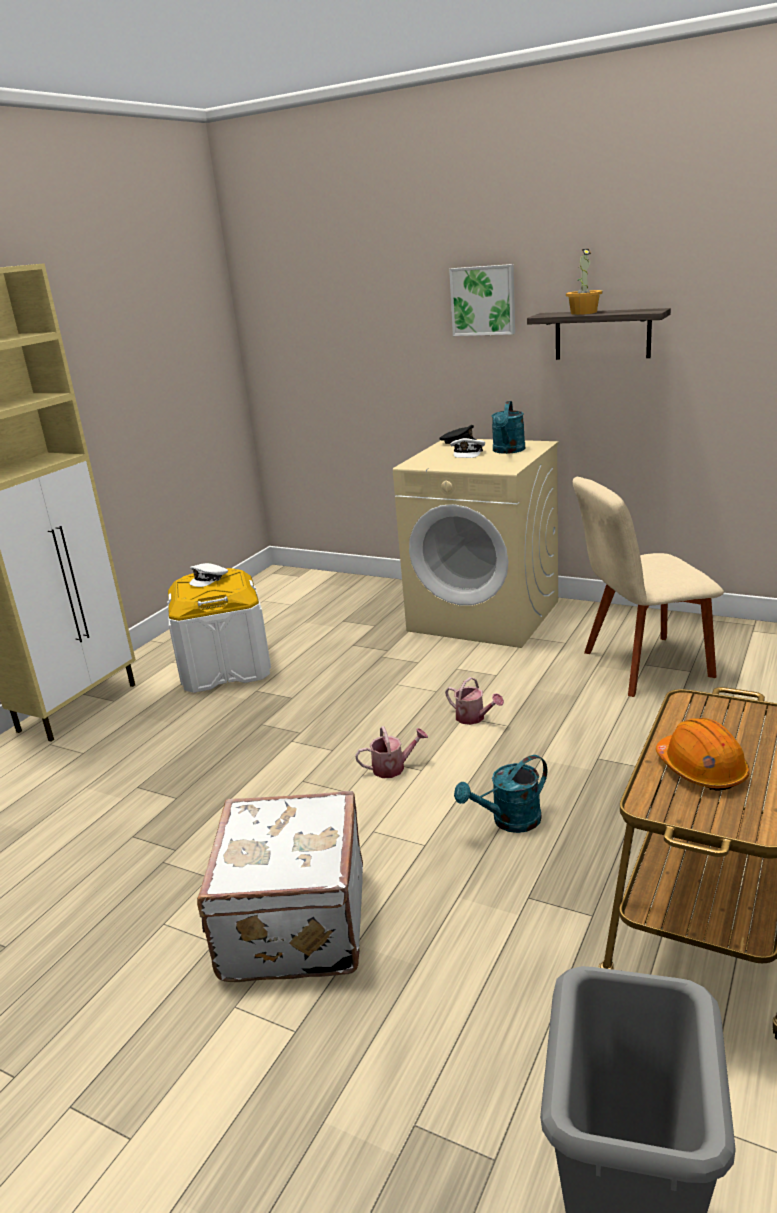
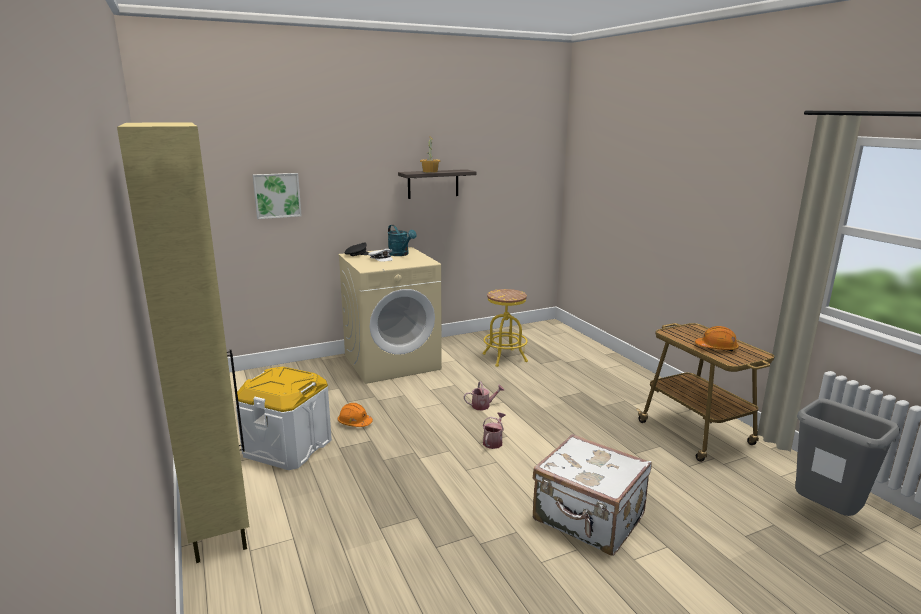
camera: 55 degrees left, 5 degrees down
white cap [189,563,228,587] -> none
picture [449,264,515,336] -> picture moved to [253,173,302,219]
turquoise watering can [454,755,547,833] -> none
beige chair [573,477,724,697] -> yellow stool [483,289,528,367]
none -> orange hard hat [338,403,373,427]

